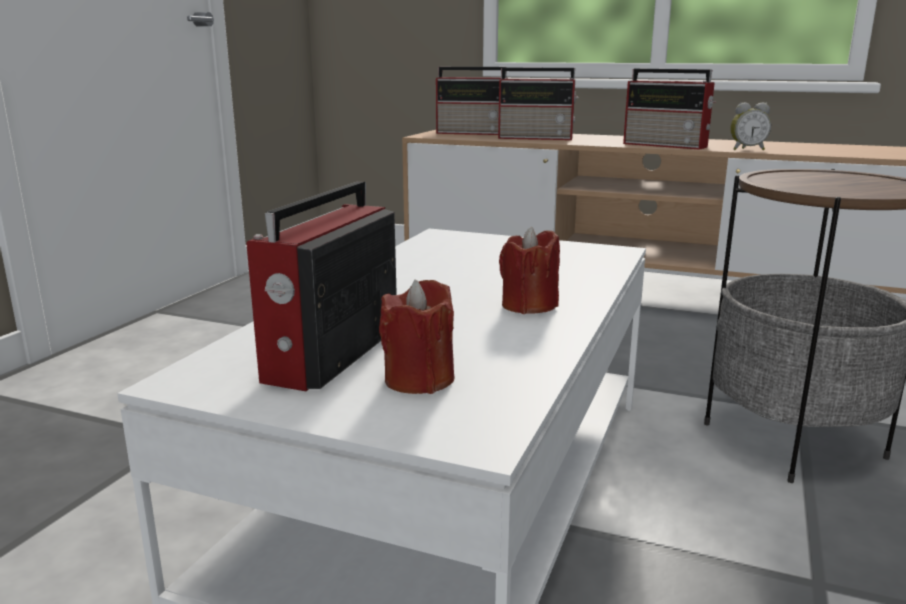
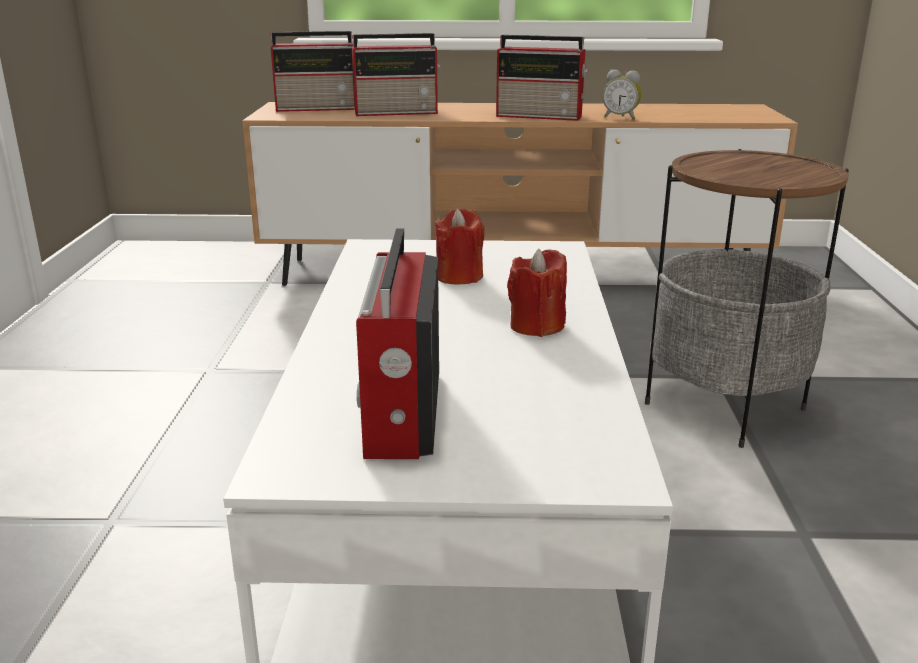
camera: 20 degrees left, 5 degrees up
red candle [379,280,454,394] -> red candle moved to [434,208,484,285]
alarm clock [730,103,771,150] -> alarm clock turned 45 degrees clockwise [603,70,641,120]

